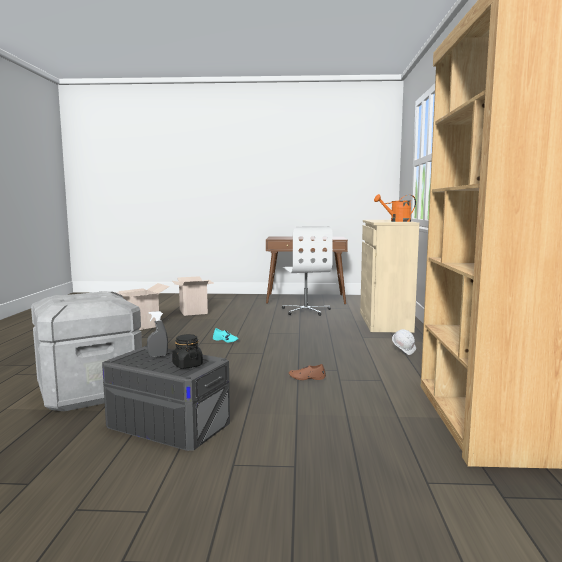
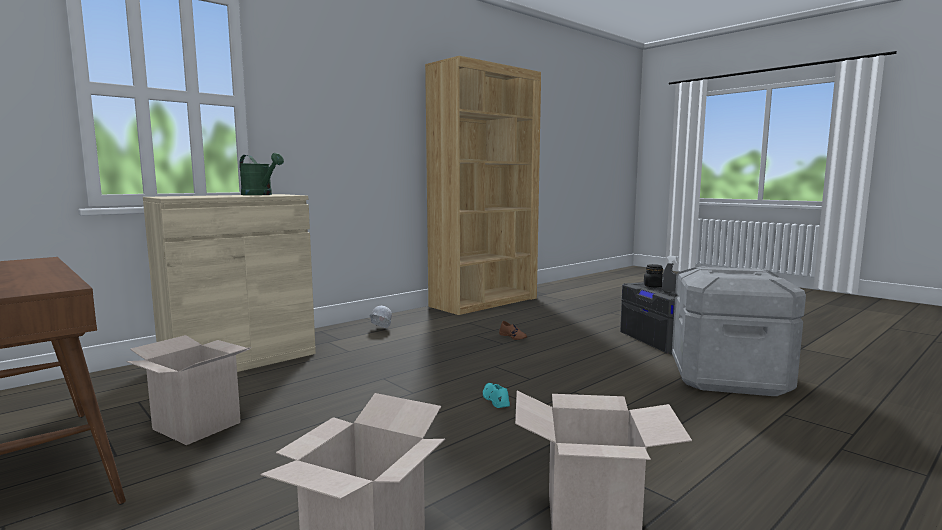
camera: 135 degrees left, 0 degrees up
white office chair [282,226,333,316] -> cardboard box [127,335,252,445]
orange watering can [374,194,416,222] -> green watering can [239,153,284,195]

